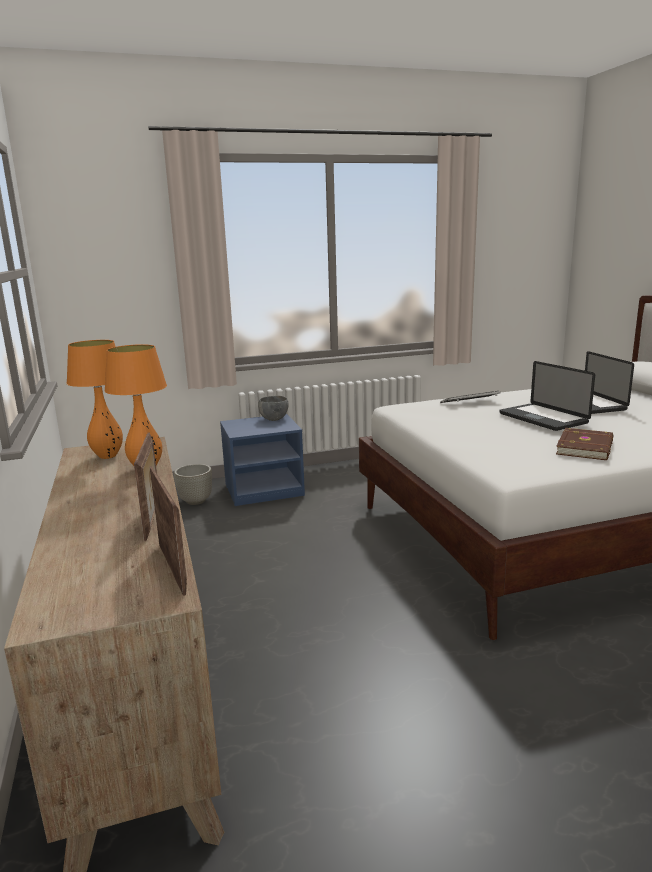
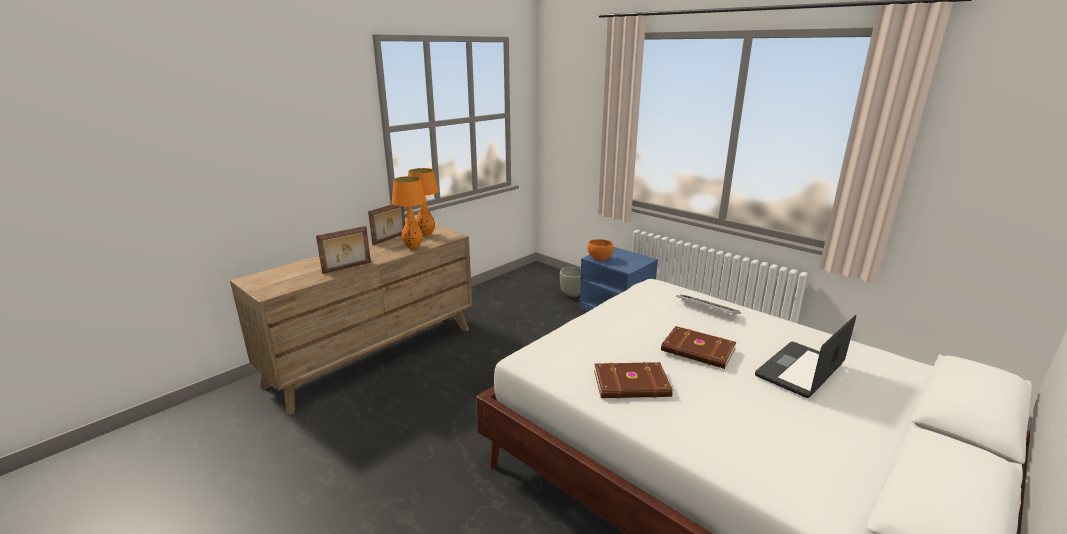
camera: 60 degrees right, 5 degrees up
picture frame [150,466,187,596] -> picture frame moved to [368,204,405,245]
grey bowl [258,396,288,421] -> none
laptop [499,361,595,431] -> brown book [661,326,736,369]
none -> orange bowl [588,239,614,261]

